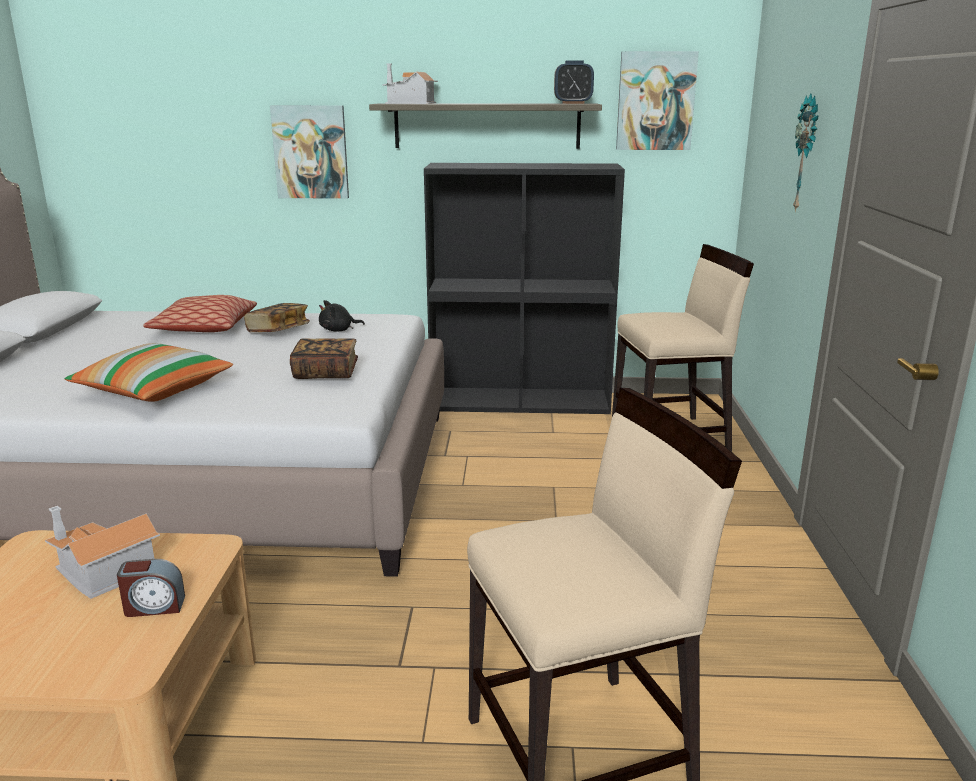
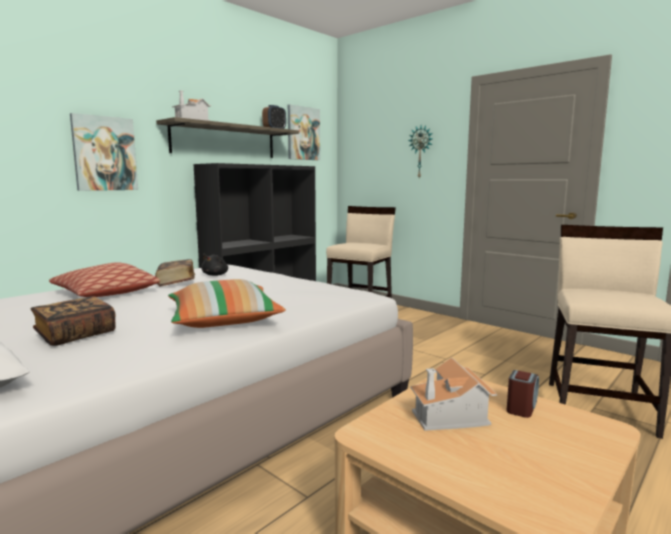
camera: 50 degrees left, 10 degrees down
book [290,338,358,379] -> book moved to [30,296,115,346]

